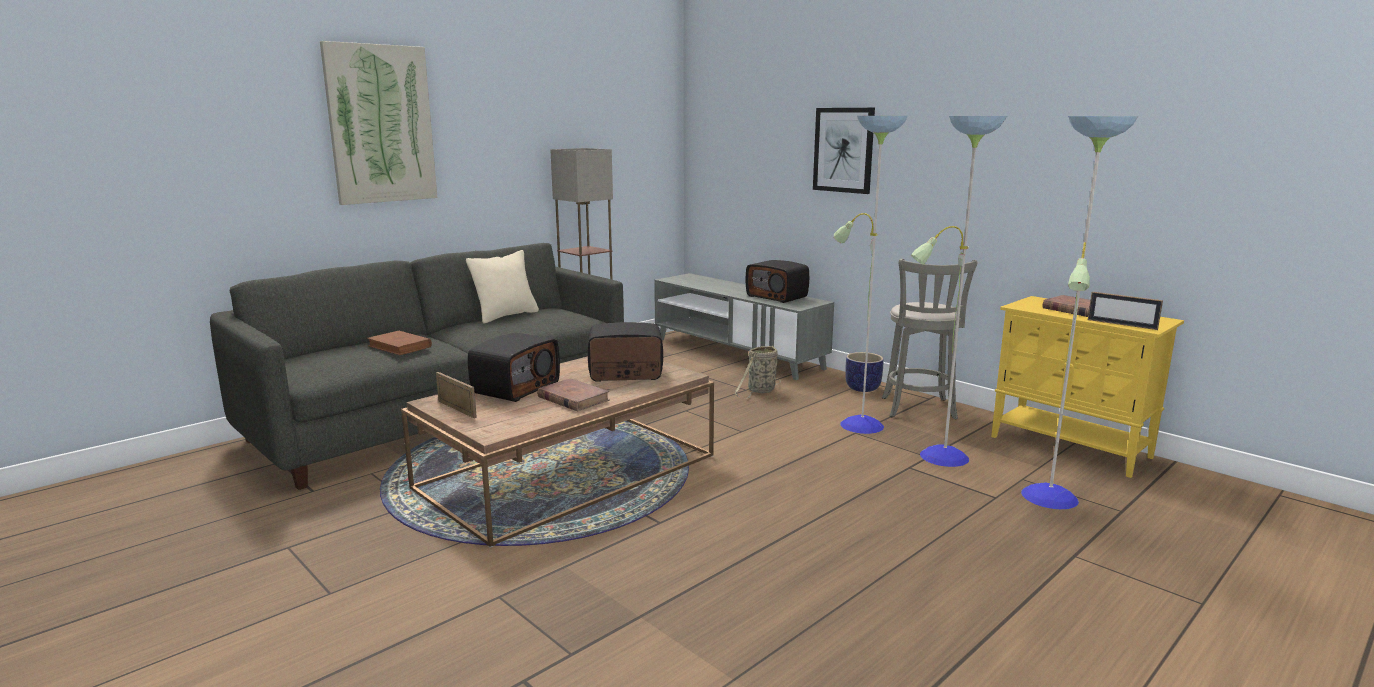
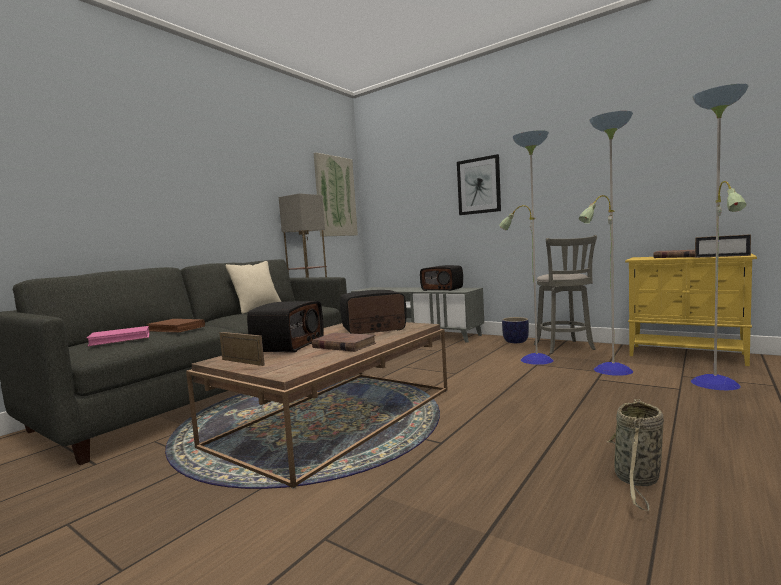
camera: 10 degrees left, 10 degrees down
picture [320,41,437,205] -> picture moved to [314,153,358,237]
basket [735,345,781,399] -> basket moved to [607,399,664,511]
none -> pink book [87,326,149,346]

